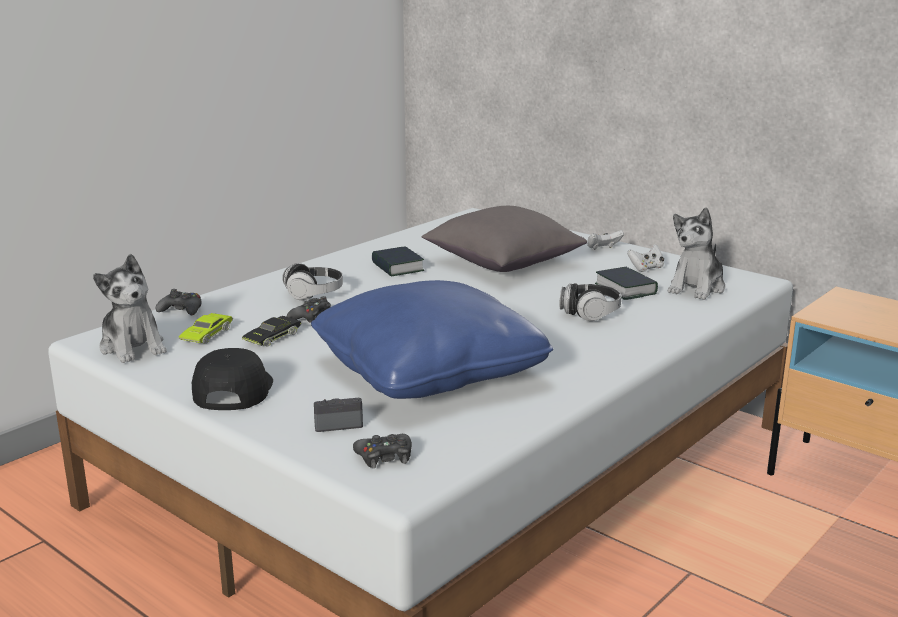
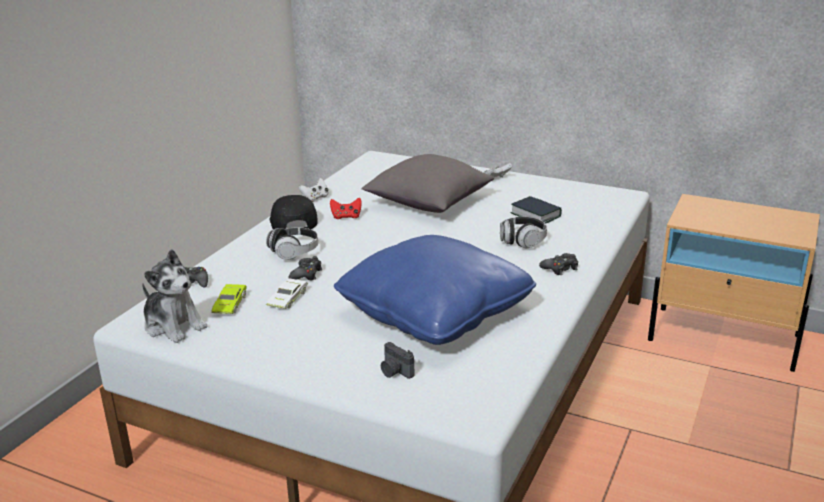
camera: 15 degrees left, 5 degrees up
black cap [192,348,273,410] -> black cap moved to [269,195,318,229]
black toy car [242,316,302,347] -> white toy car [266,279,308,309]
camera [314,398,363,432] -> camera turned 105 degrees counterclockwise [381,342,414,379]
black game controller [353,434,412,468] -> black game controller moved to [539,253,578,275]
book [372,246,424,277] -> red game controller [330,198,362,219]
white game controller [627,244,664,272] -> white game controller moved to [299,178,328,202]
plush toy [668,207,725,300] -> none

